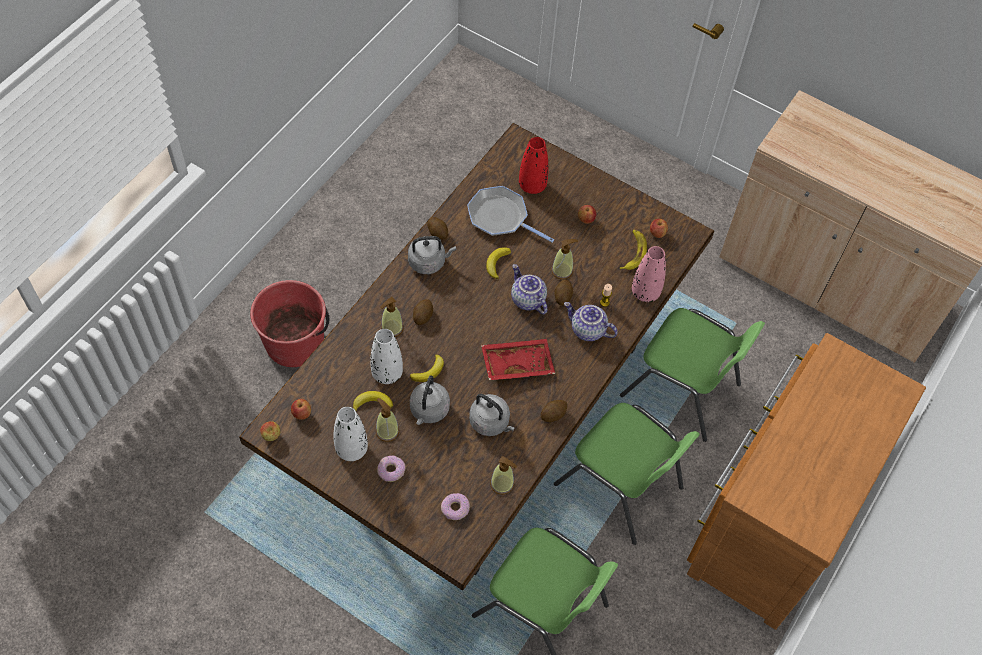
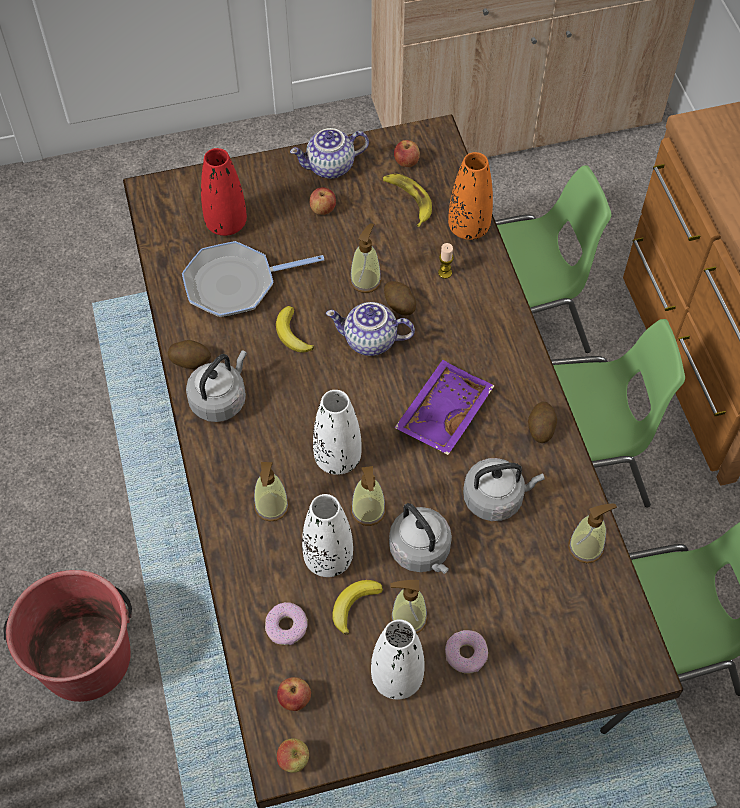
camera: 45 degrees left, 0 degrees up
banana [410,355,444,382] -> soap dispenser [351,466,386,526]
potato [413,299,433,325] -> none
donut [441,493,470,520] -> donut moved to [265,602,308,645]
red tray [481,339,555,380] -> purple tray [394,360,494,455]
teapot [564,302,618,341] -> teapot moved to [290,128,369,179]
pink vase [632,246,666,302] -> orange vase [448,152,493,240]
none -> white vase [313,390,362,475]

